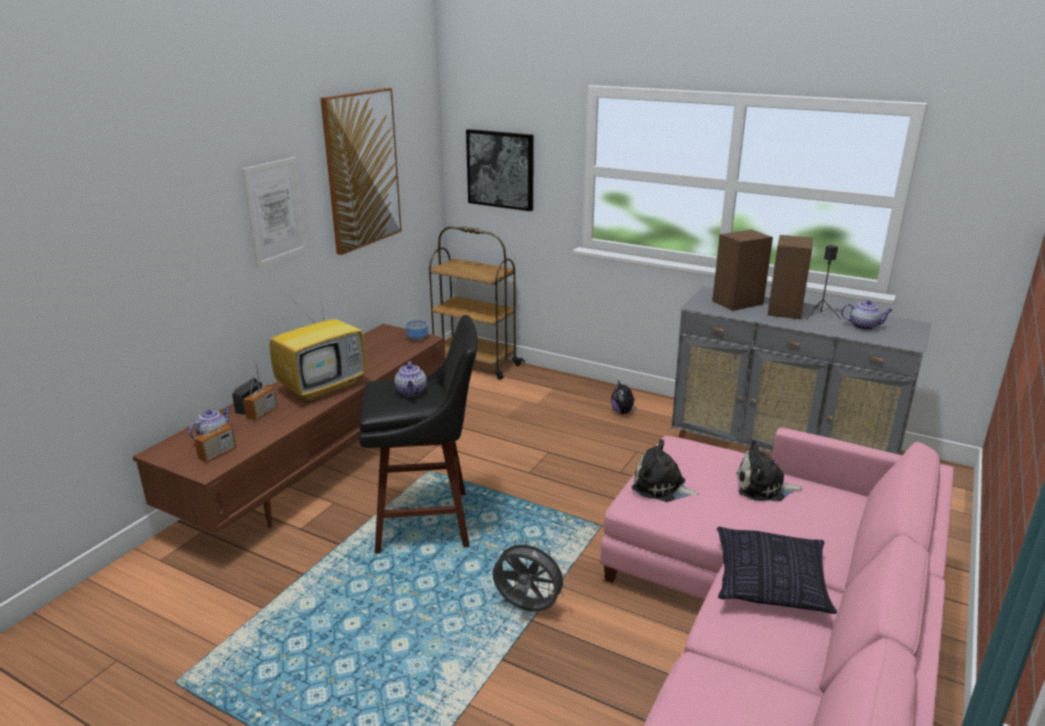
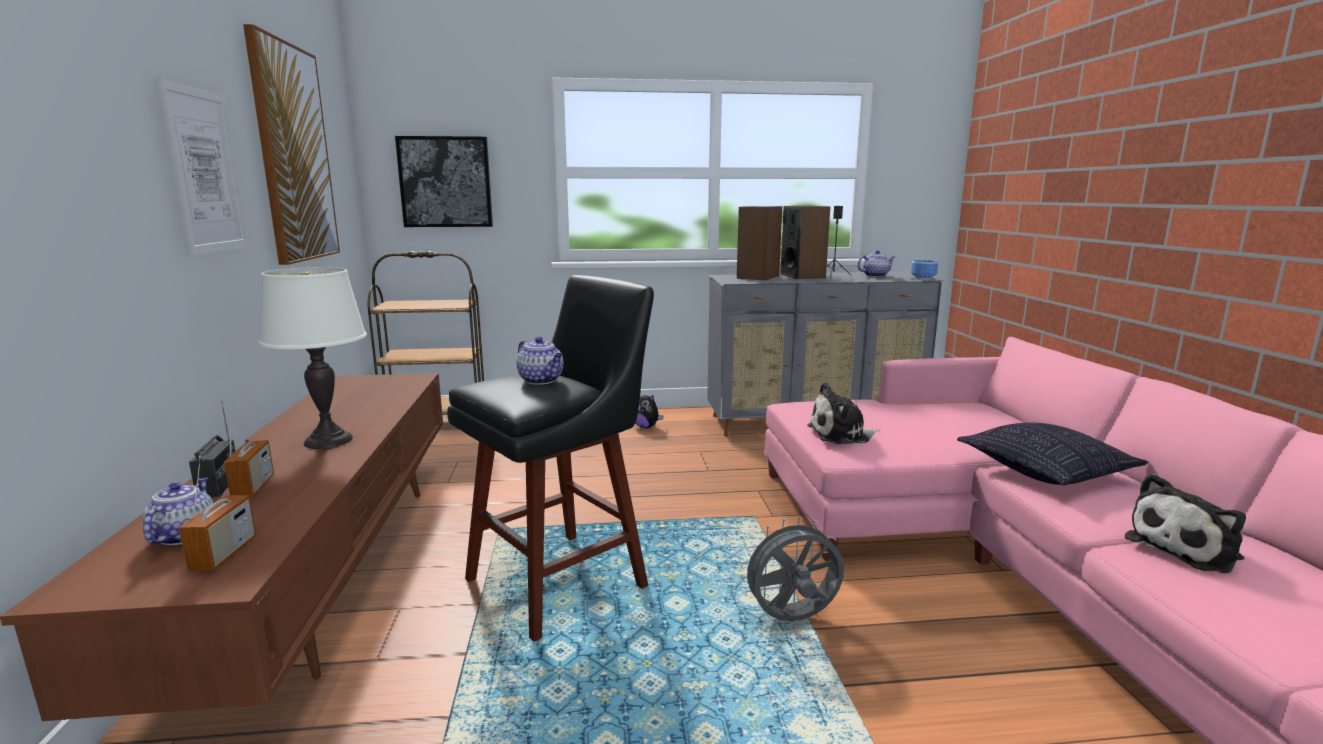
camera: 35 degrees left, 10 degrees down
television [270,282,366,402] -> white table lamp [259,267,367,449]
bowl [406,320,428,341] -> bowl moved to [911,260,938,280]
plush toy [737,440,803,502] -> plush toy moved to [1125,474,1246,574]

